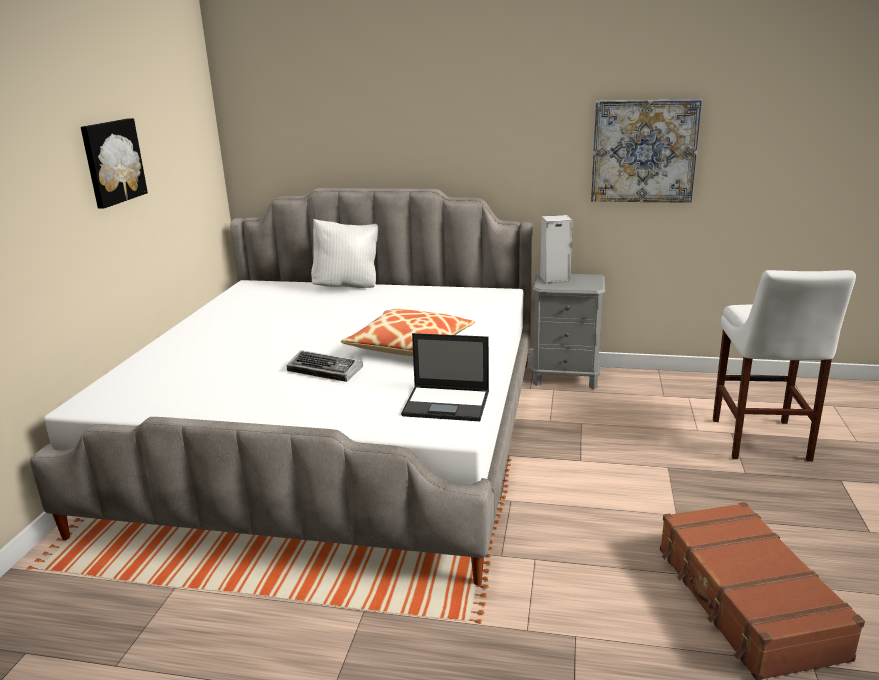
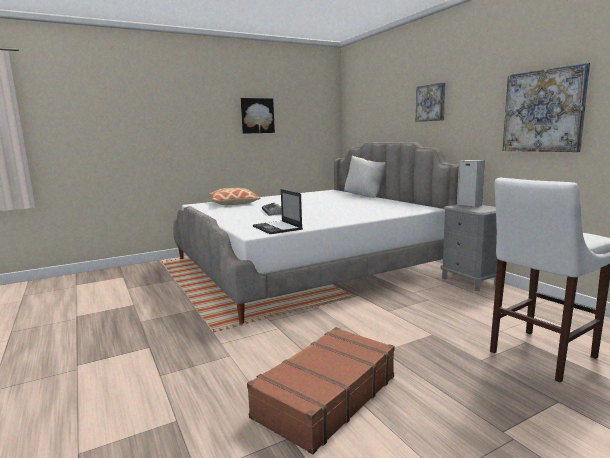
camera: 50 degrees right, 10 degrees down
pillow [341,309,475,356] -> pillow moved to [209,188,261,205]
none -> picture [416,83,445,122]

